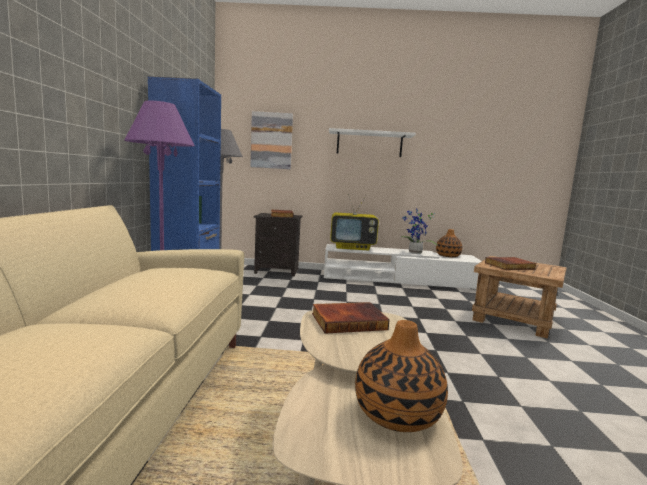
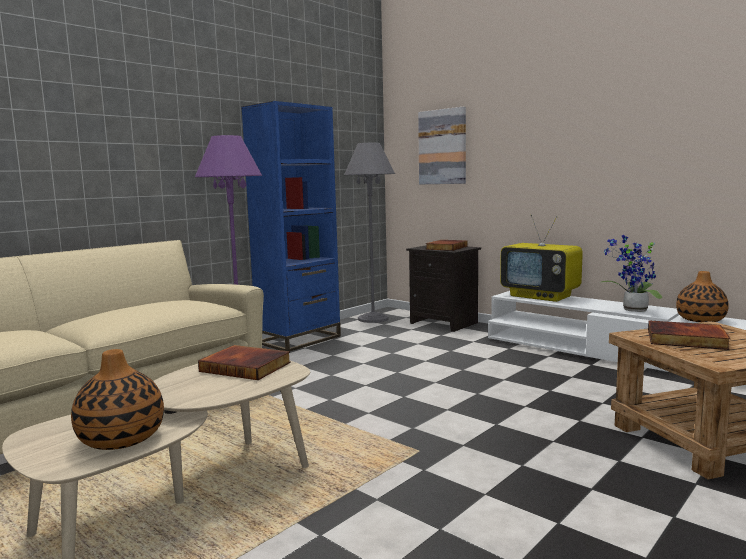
camera: 40 degrees right, 0 degrees up
white shelf [329,128,416,157] -> none

